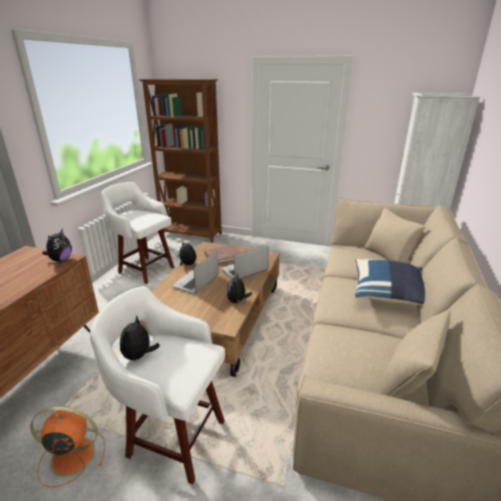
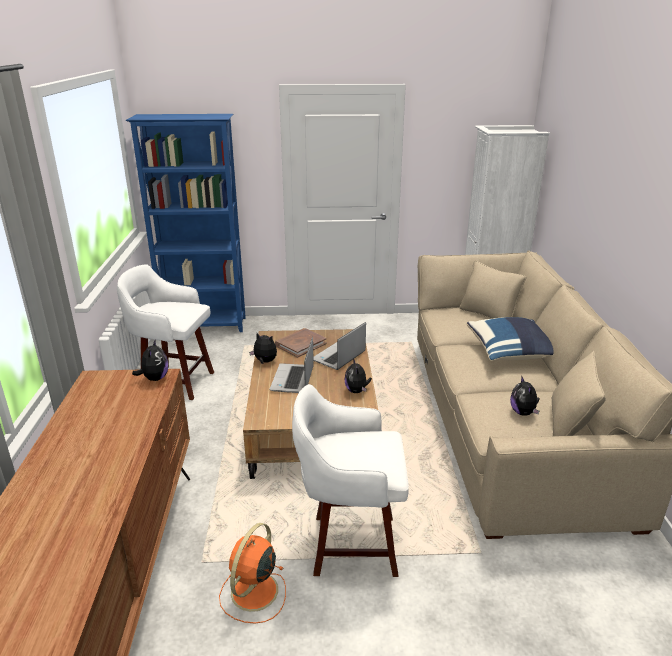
camera: 20 degrees left, 0 degrees up
orange fan [30,406,105,487] -> orange fan turned 45 degrees counterclockwise [219,523,286,624]
plush toy [120,315,160,362] -> plush toy moved to [510,375,539,416]
brown bookcase [139,79,222,243] -> blue bookcase [126,114,246,332]

